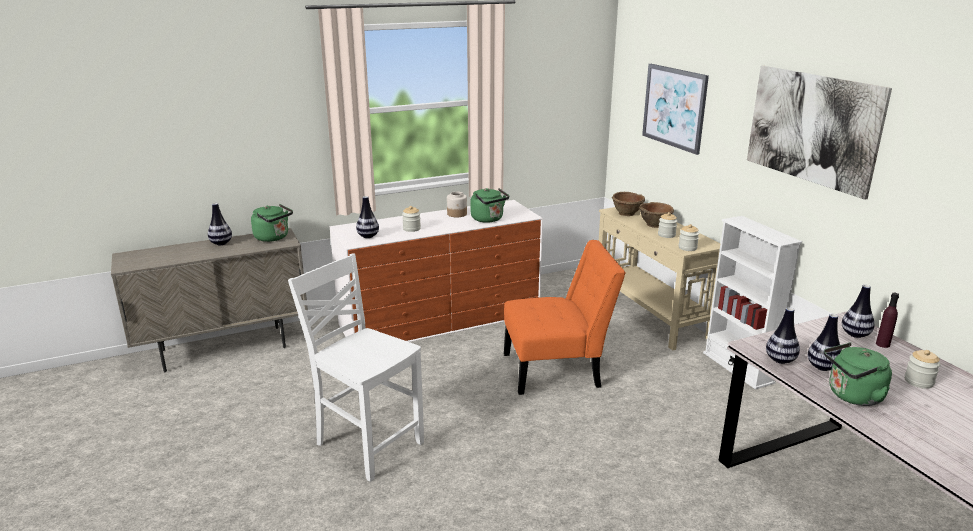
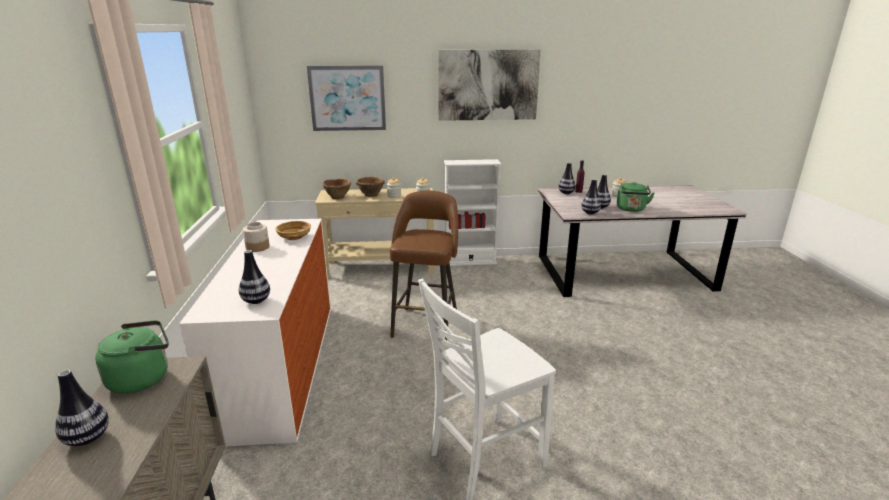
camera: 70 degrees left, 0 degrees up
jar [402,206,421,232] -> none
green kettle [470,188,509,223] -> beige bowl [275,221,311,240]
orange chair [504,240,626,395] -> brown stool [390,190,458,341]

